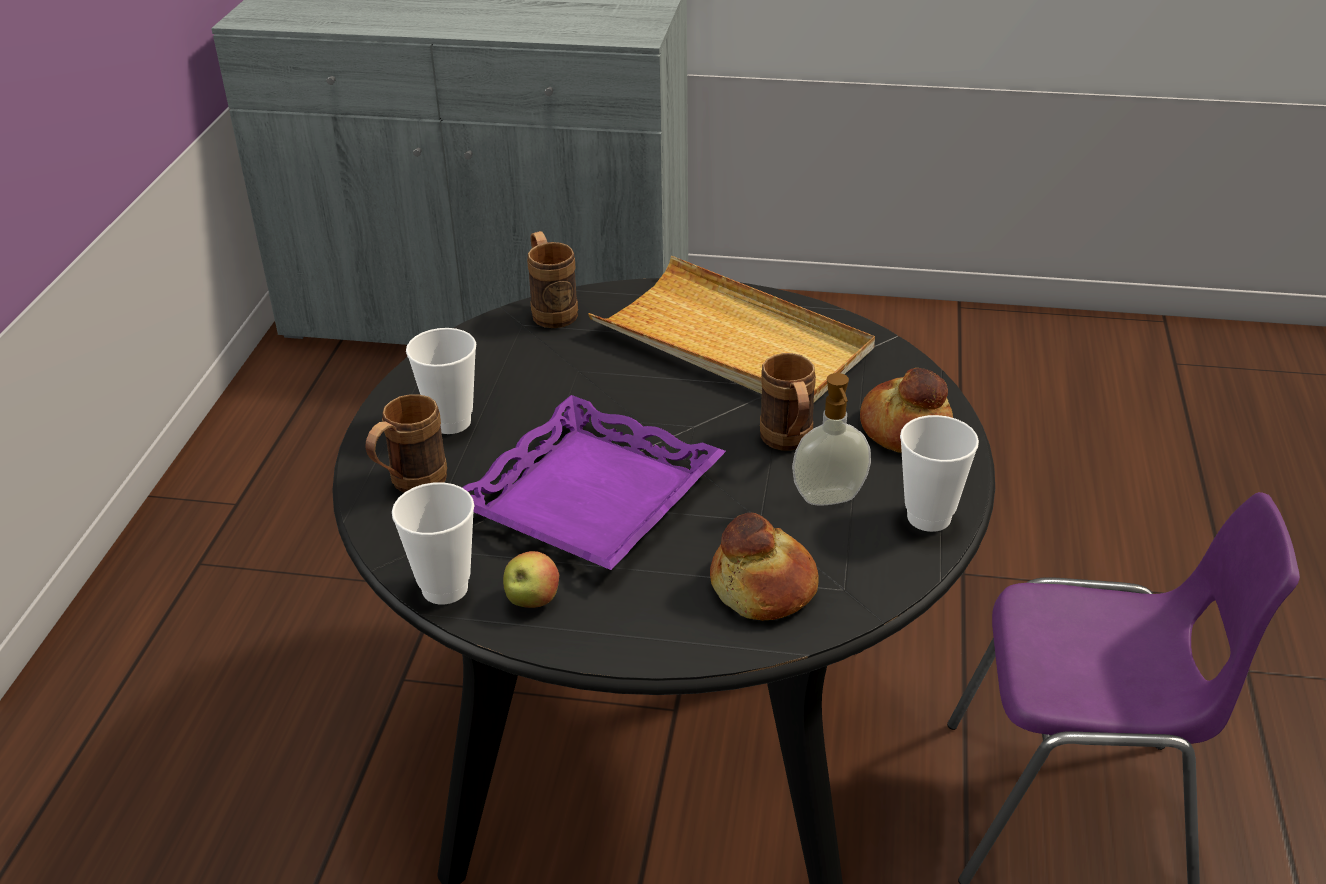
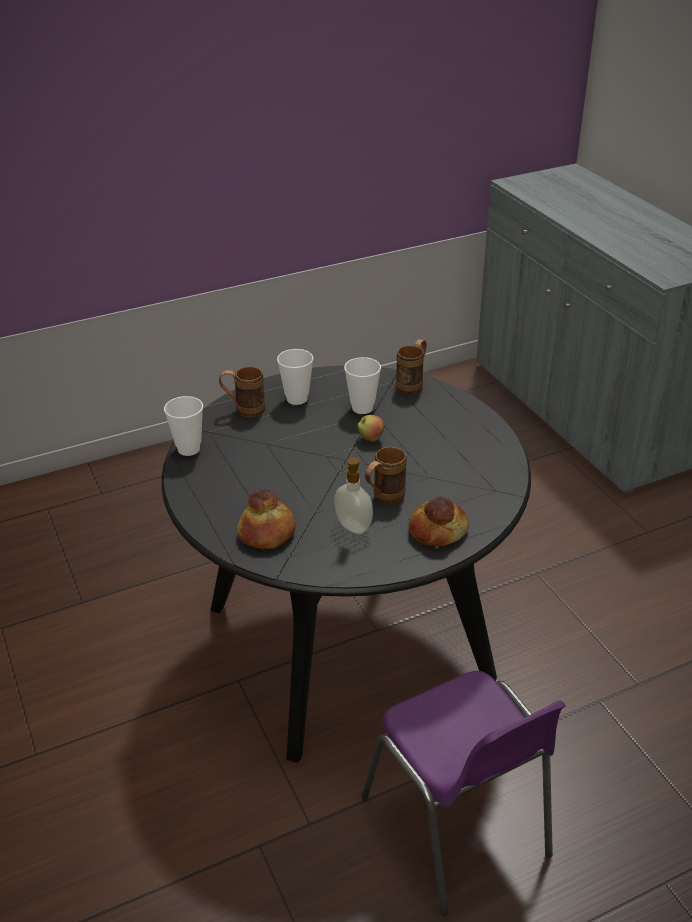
camera: 55 degrees right, 0 degrees up
purple tray [462,395,726,570] -> none
apple [503,551,559,608] -> apple moved to [358,415,385,442]
beige tray [588,256,875,402] -> none
cup [900,415,979,532] -> cup moved to [344,357,381,414]

